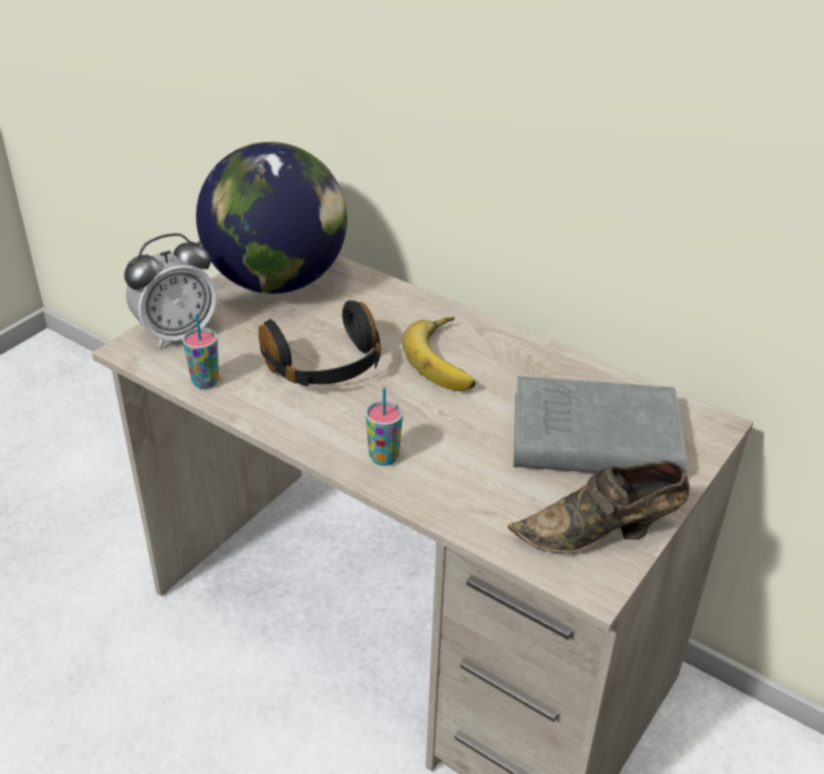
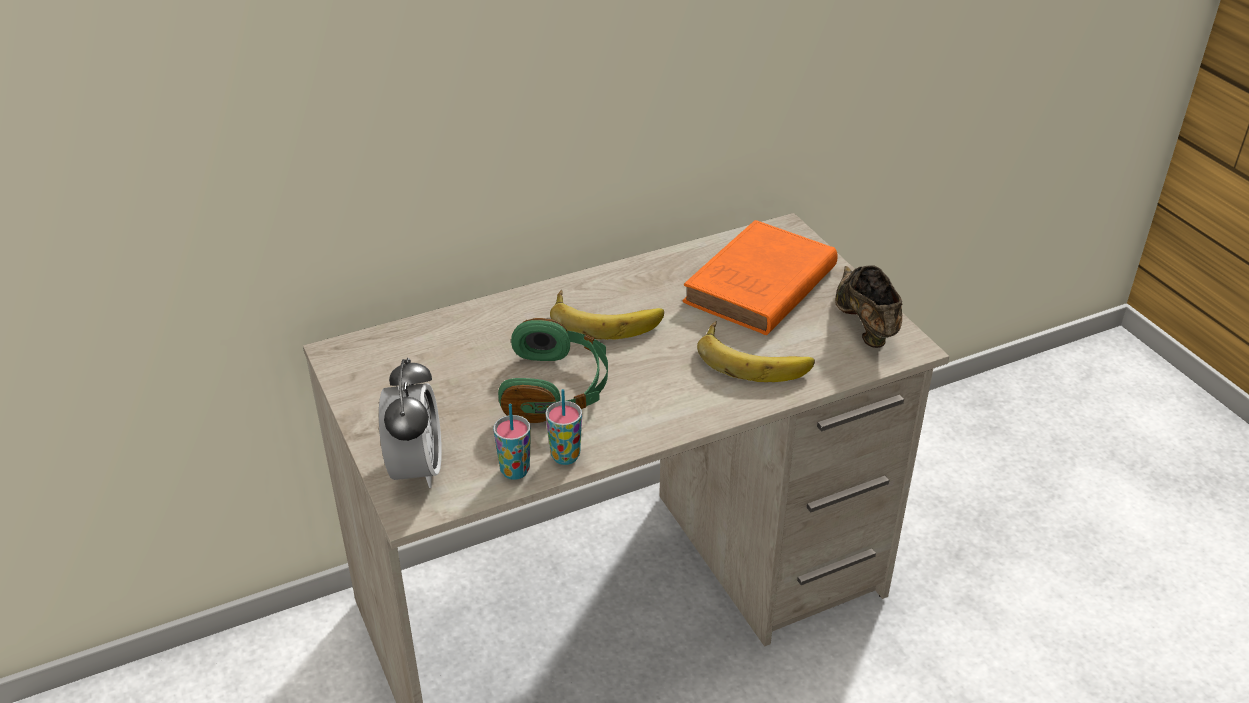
camera: 60 degrees left, 0 degrees up
globe [196,142,347,294] -> none
black headphones [258,300,381,386] -> green headphones [498,318,608,423]
cup [366,388,403,466] -> cup moved to [546,389,582,465]
brown shoe [508,461,689,553] -> brown shoe turned 150 degrees clockwise [835,265,903,348]
grey book [513,376,687,473] -> orange book [683,220,838,335]
none -> banana [697,321,815,382]

